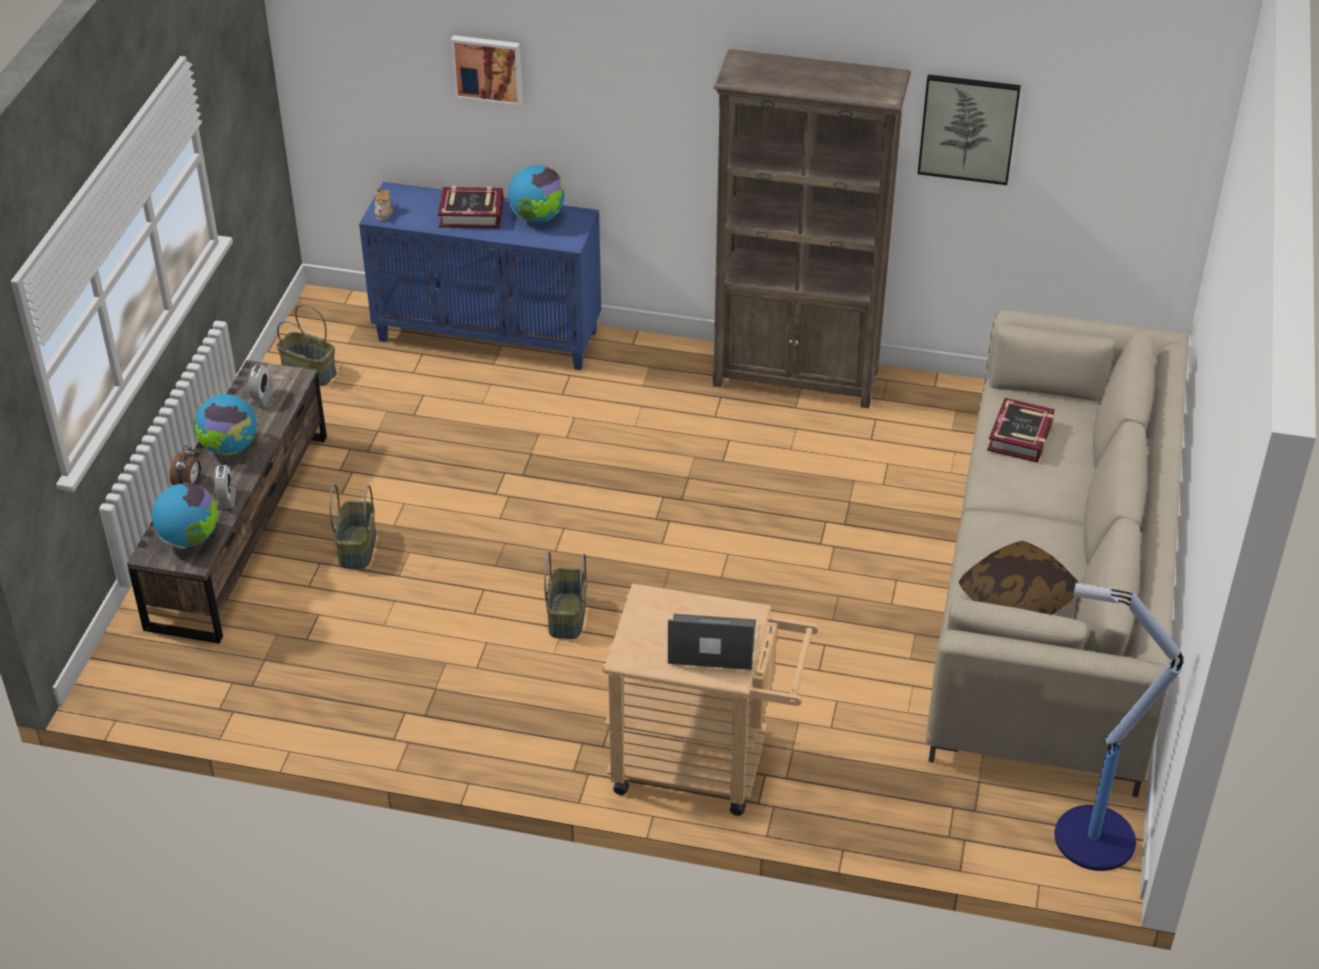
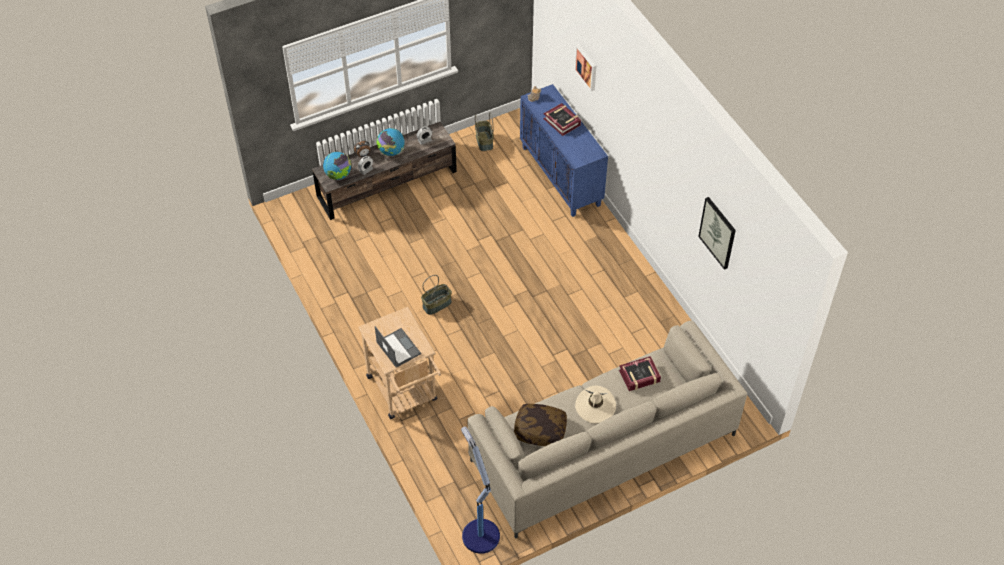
camera: 50 degrees right, 10 degrees up
basket [330,484,376,569] -> none
globe [508,165,565,222] -> none
brown bookcase [713,49,911,408] -> none
none -> beige hat [575,386,616,424]

